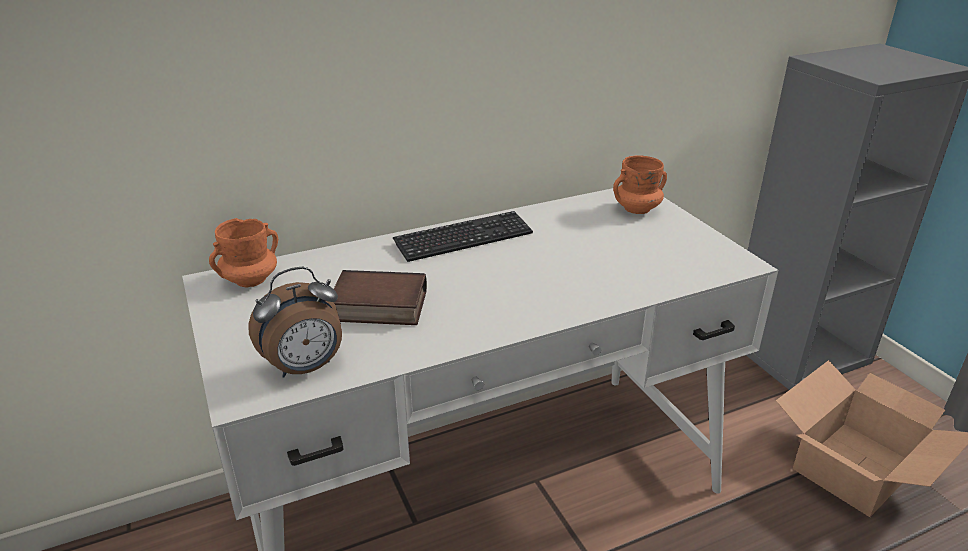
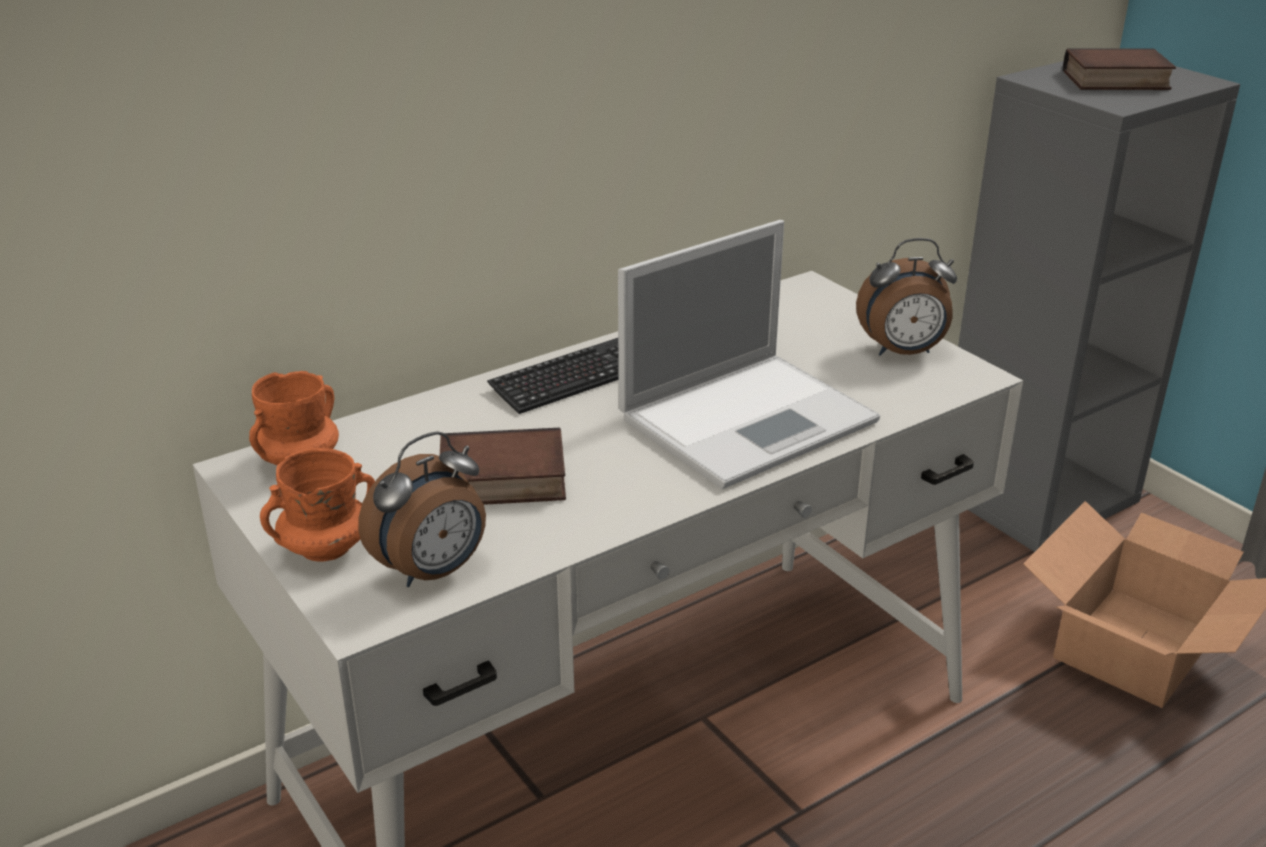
camera: 10 degrees left, 0 degrees up
orange mug [613,155,667,214] -> orange mug moved to [260,448,375,562]
none -> laptop [618,220,880,489]
none -> alarm clock [856,238,957,356]
none -> book [1063,48,1176,90]

